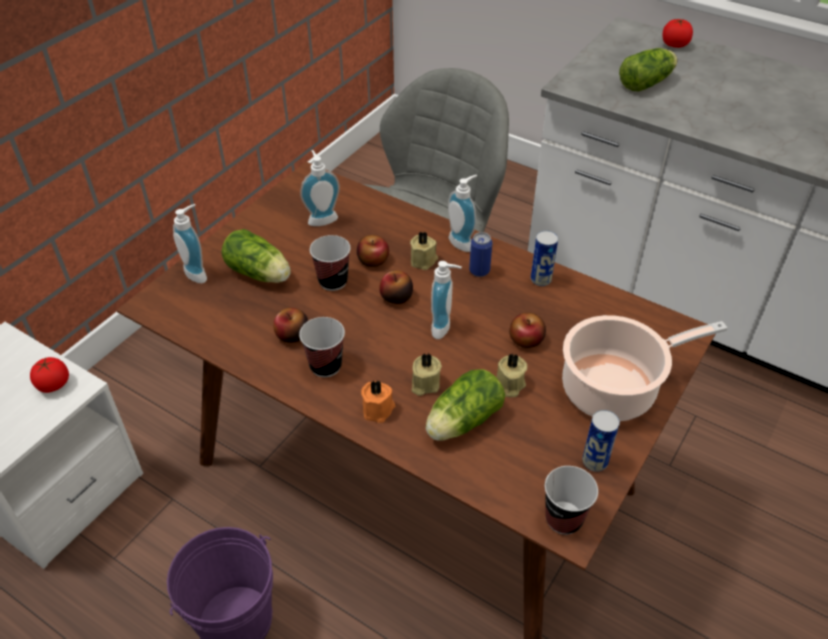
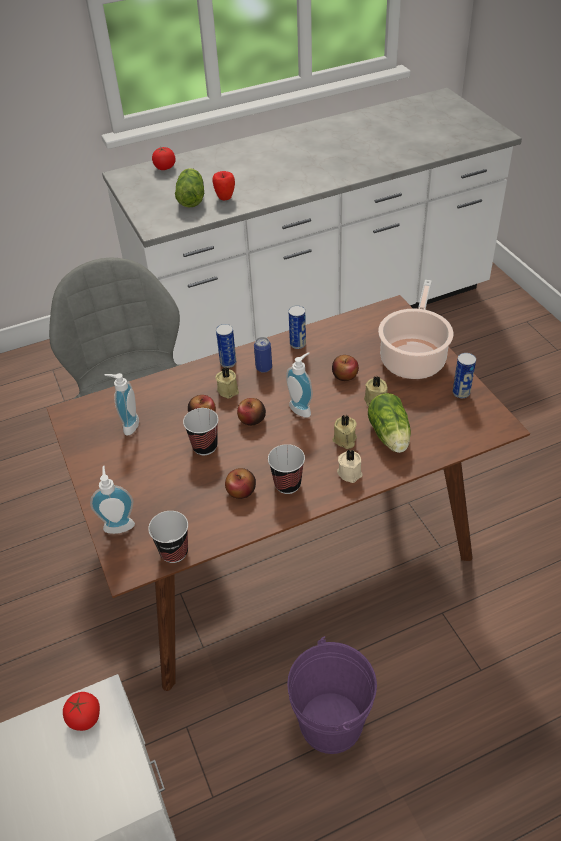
camera: 55 degrees left, 0 degrees up
lettuce [221,229,291,283] -> none
orange candle [361,379,395,423] -> beige candle [337,449,363,483]
soap dispenser [448,175,477,252] -> can [216,324,236,368]
cup [545,466,598,535] -> cup moved to [148,511,188,563]
none -> apple [213,171,235,200]

